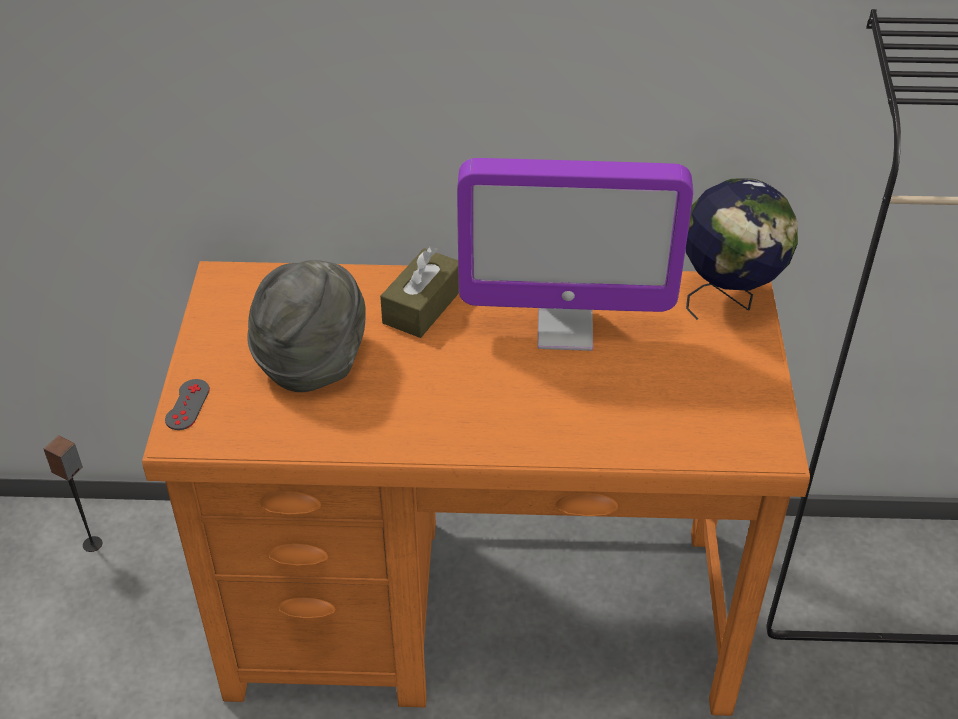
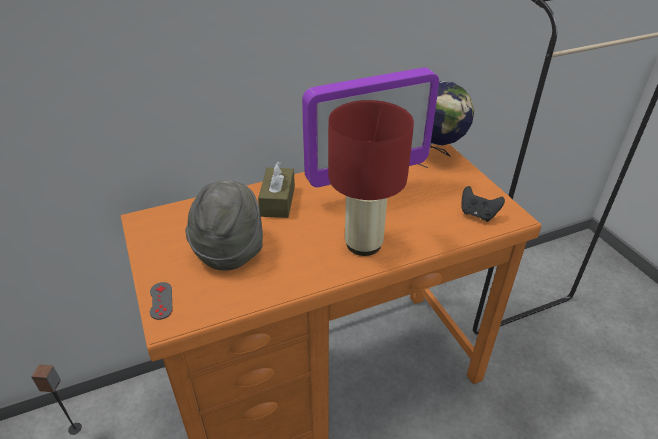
camera: 25 degrees left, 5 degrees down
none -> red table lamp [328,100,414,256]
none -> black game controller [461,186,505,221]

